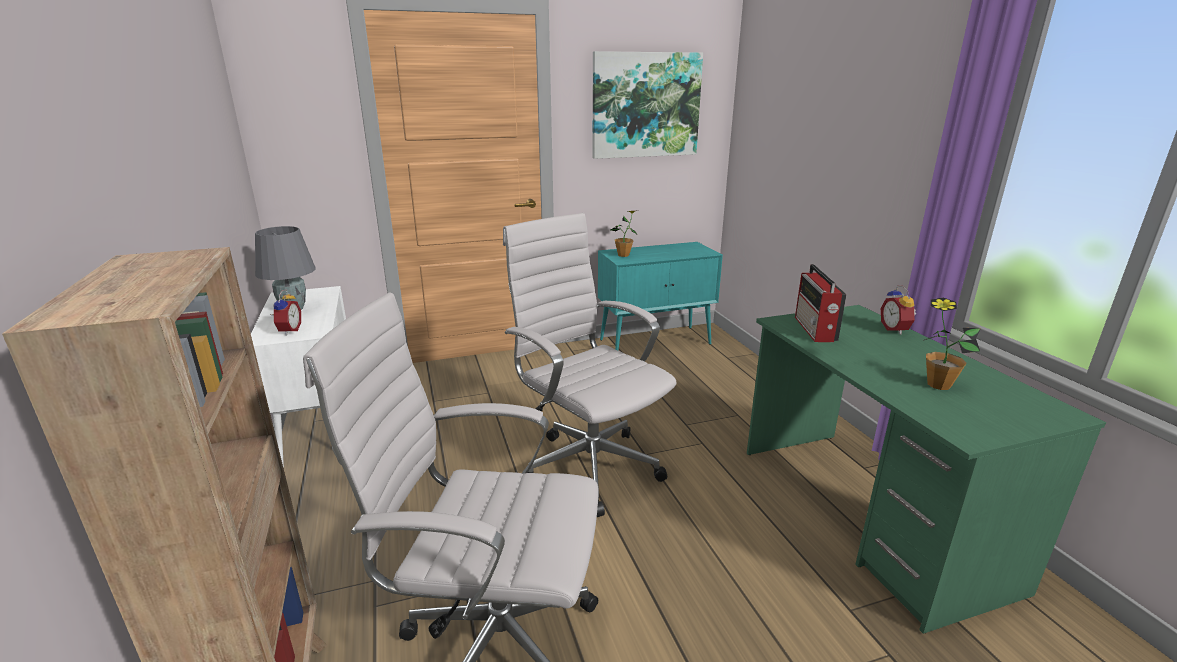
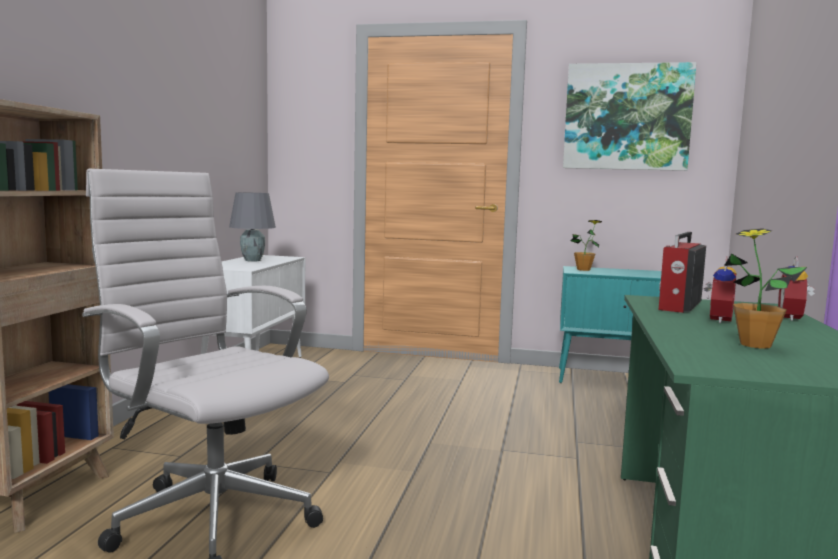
camera: 30 degrees right, 15 degrees down
alarm clock [270,290,301,336] -> alarm clock moved to [704,257,737,323]
white office chair [503,213,677,517] -> none

